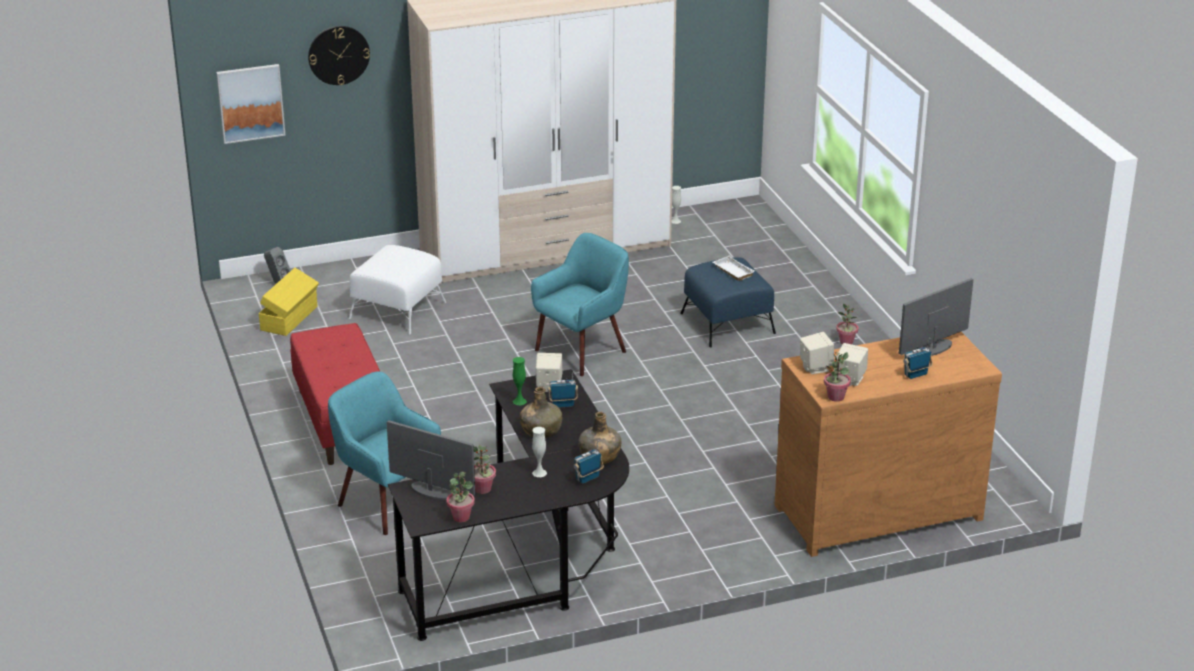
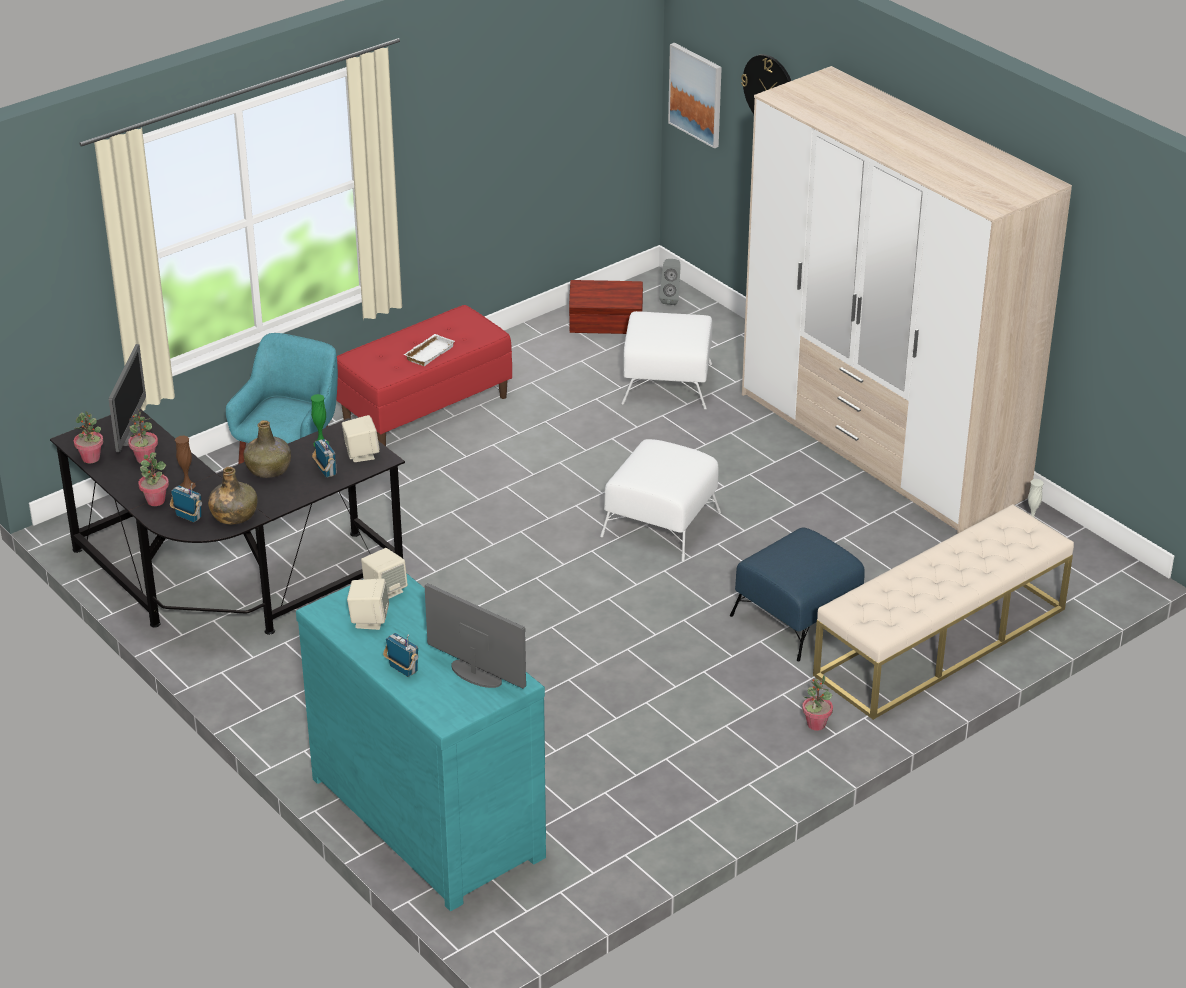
camera: 70 degrees right, 5 degrees up
yellow storage box [259,268,319,336] -> brown storage box [569,280,643,334]
turquoise armchair [531,233,629,376] -> white ottoman [600,439,721,561]
white vase [532,427,547,477] -> brown vase [175,436,196,490]
white tray [713,256,755,281] -> white tray moved to [403,334,455,366]
brown dresser [774,332,1002,557] -> turquoise dresser [296,573,546,911]
potted plant [824,351,851,402] -> potted plant moved to [139,452,169,506]
none -> beige bench [813,504,1074,720]

